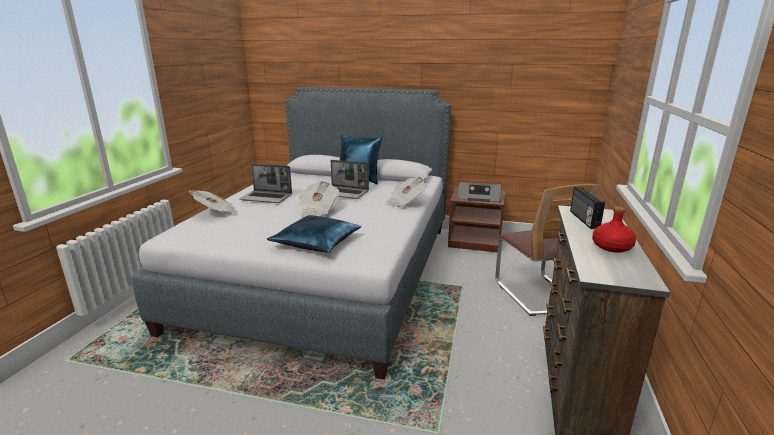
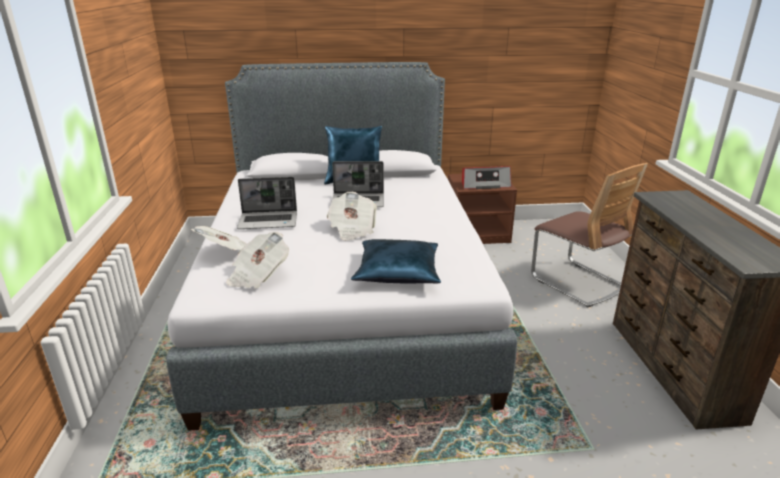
camera: 20 degrees left, 5 degrees up
newspaper [385,177,427,207] -> newspaper moved to [226,232,289,288]
radio [570,187,605,229] -> none
red bottle [592,206,636,253] -> none

